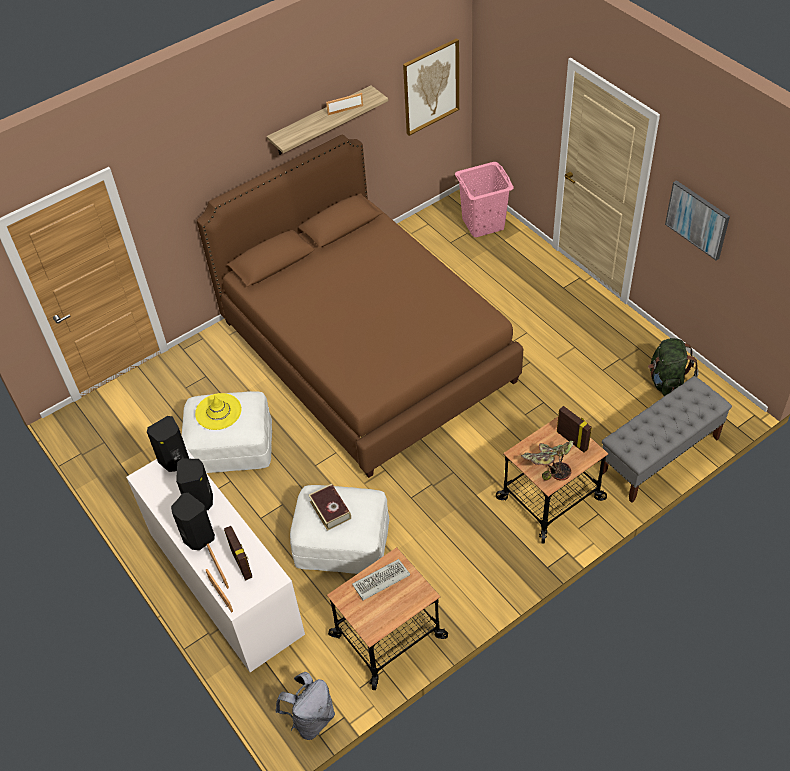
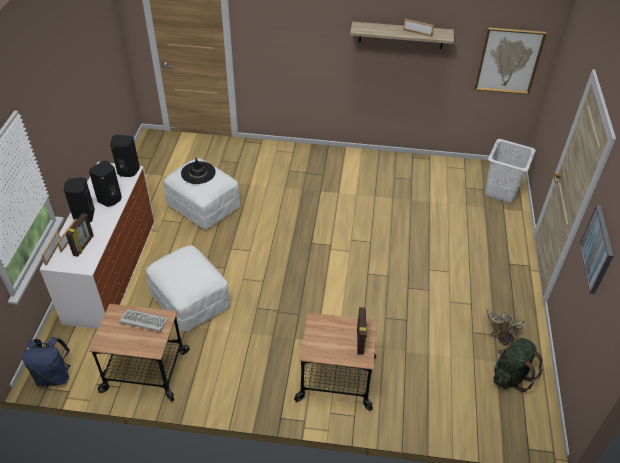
camera: 40 degrees right, 5 degrees down
yellow hat [195,393,242,430] -> black hat [181,158,216,184]
brown bed [197,135,523,478] -> none
grey backpack [275,672,335,740] -> blue backpack [22,337,71,386]
book [309,484,351,531] -> none
pink laundry basket [455,162,514,237] -> white laundry basket [485,139,536,203]
potted plant [521,441,574,480] -> potted plant moved to [487,310,525,346]
grey bench [599,376,732,503] -> none

